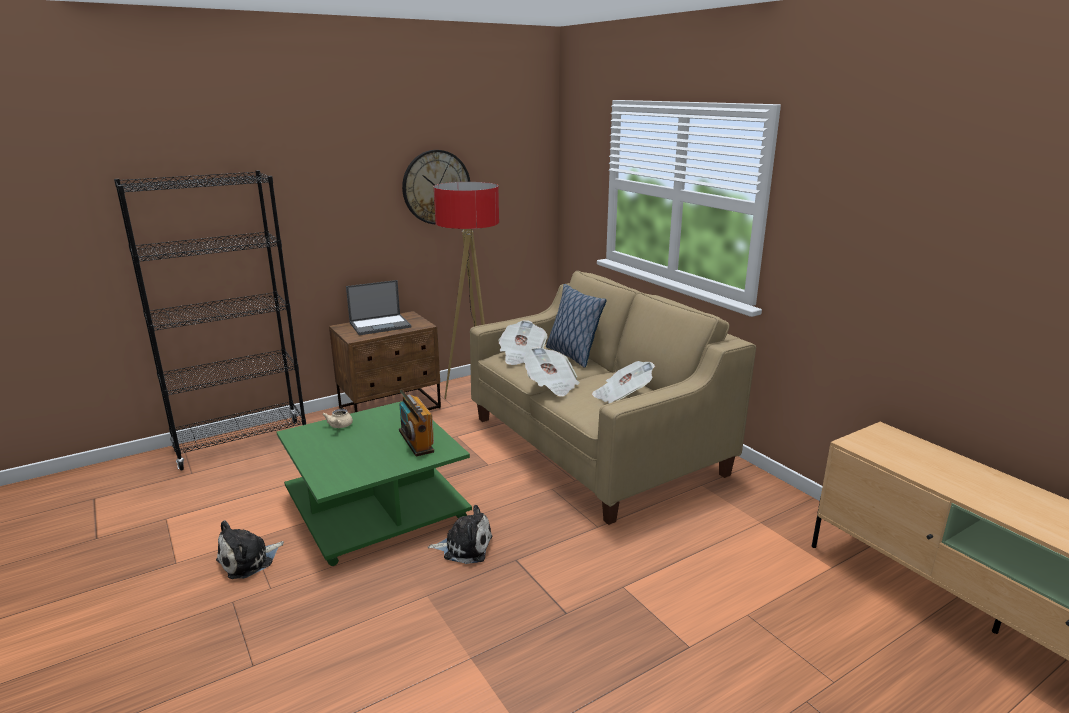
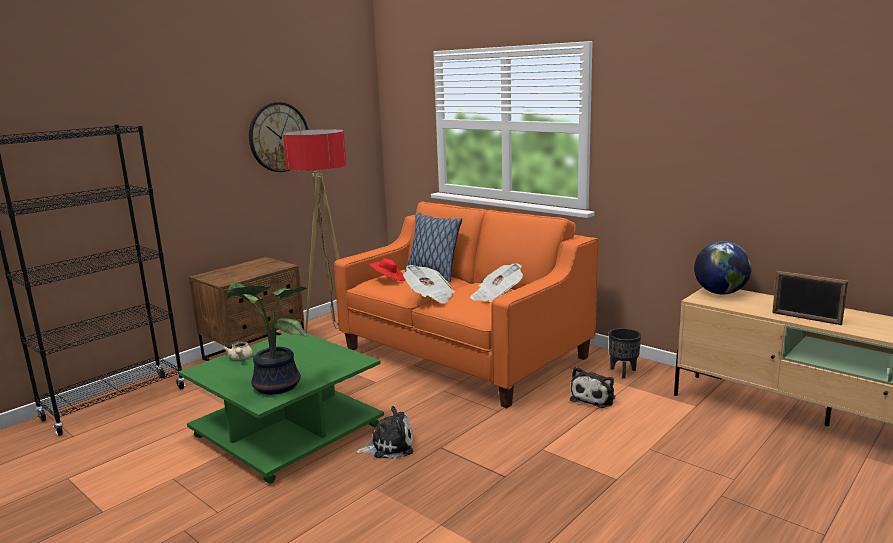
camera: 15 degrees left, 5 degrees down
plush toy [216,520,284,579] -> plush toy moved to [570,367,615,408]
laptop [346,280,411,335] -> none
radio [399,389,434,456] -> none
beige sofa [470,271,756,525] -> orange sofa [334,202,599,408]
newspaper [498,320,548,365] -> red hat [369,258,405,281]
none -> potted plant [227,282,308,395]
none -> black planter [609,328,641,378]
none -> globe [694,241,751,295]
none -> picture frame [772,271,848,325]

